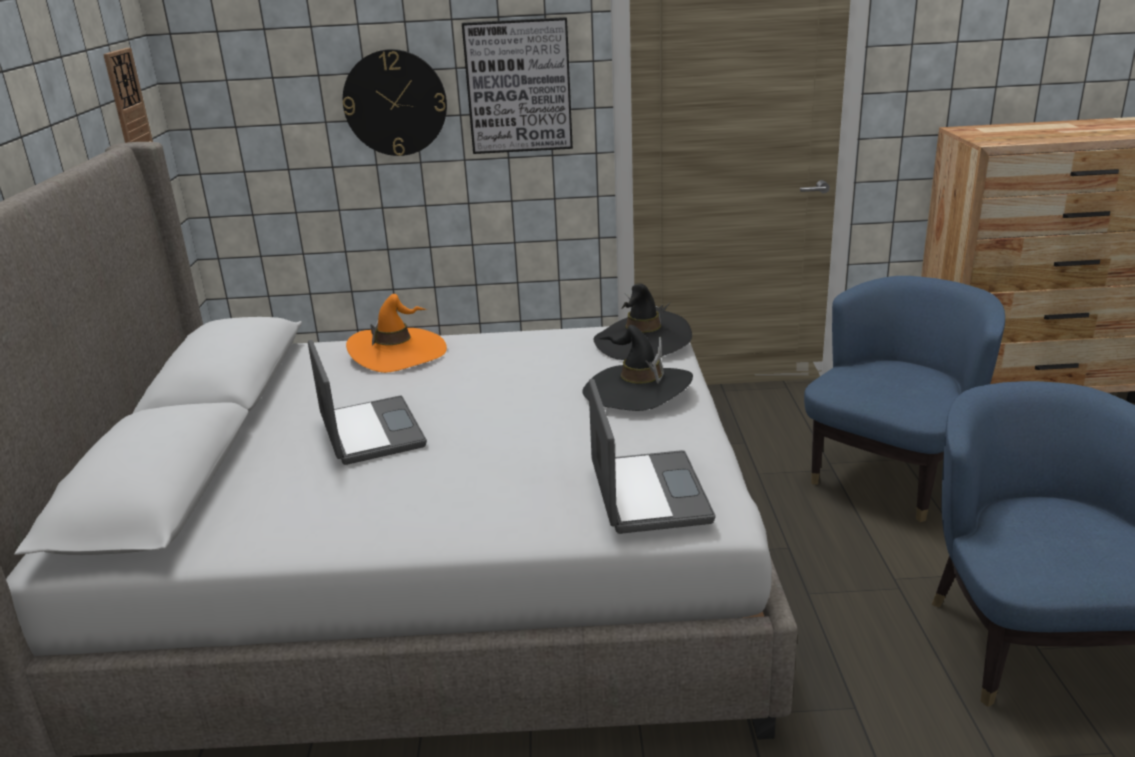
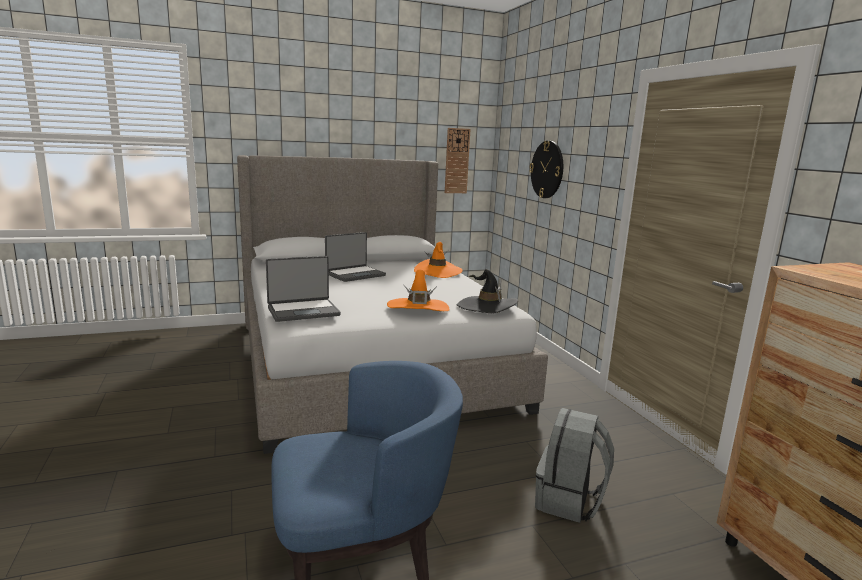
camera: 70 degrees right, 10 degrees down
picture [462,17,573,154] -> none
black hat [582,325,693,411] -> orange hat [387,269,450,311]
blue armchair [804,276,1005,522] -> grey backpack [535,408,614,523]

